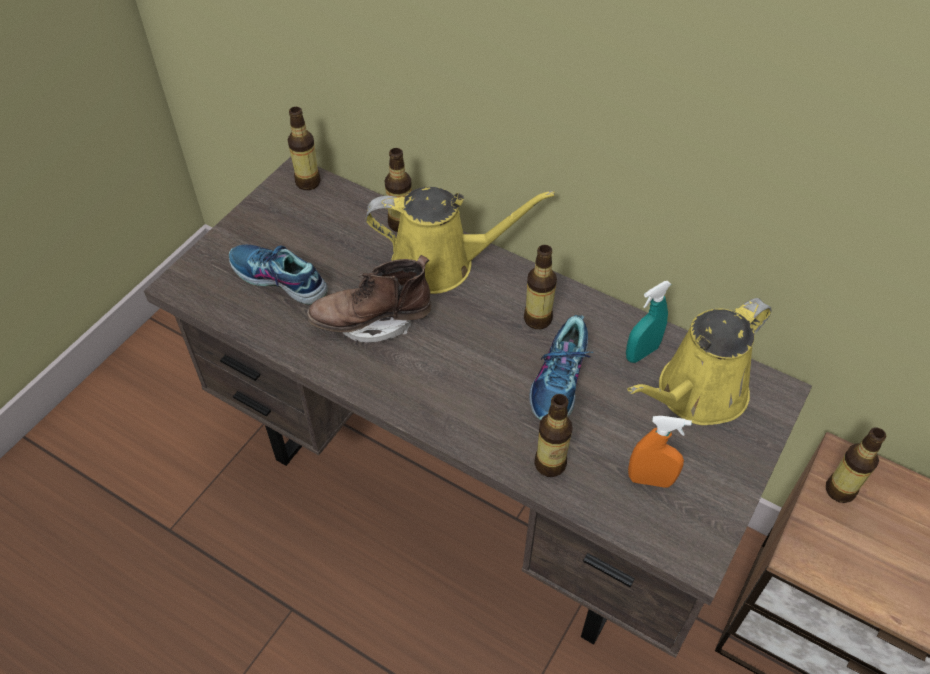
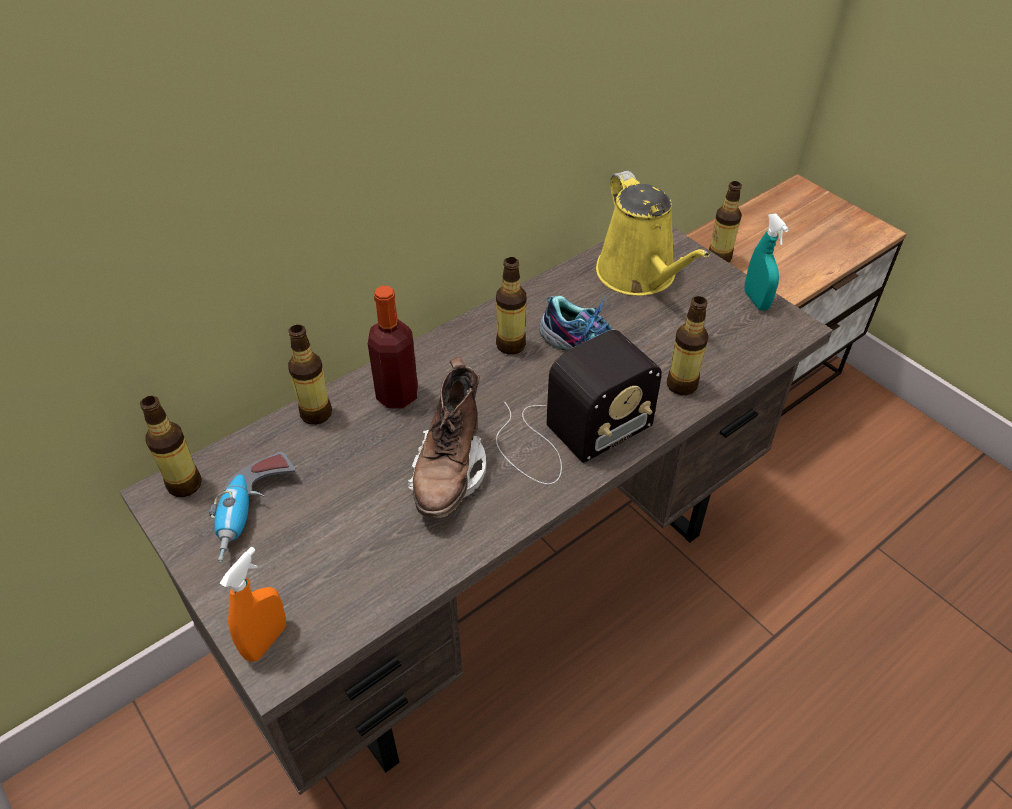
camera: 70 degrees left, 5 degrees down
shoe [229,245,328,305] -> none
yellow watering can [365,187,555,294] -> bottle [368,286,418,408]
turquoise spray bottle [626,281,671,363] -> turquoise spray bottle moved to [744,214,789,311]
orange spray bottle [628,416,692,488] -> orange spray bottle moved to [219,547,286,661]
none -> power drill [209,452,295,562]
none -> radio [496,330,662,485]

